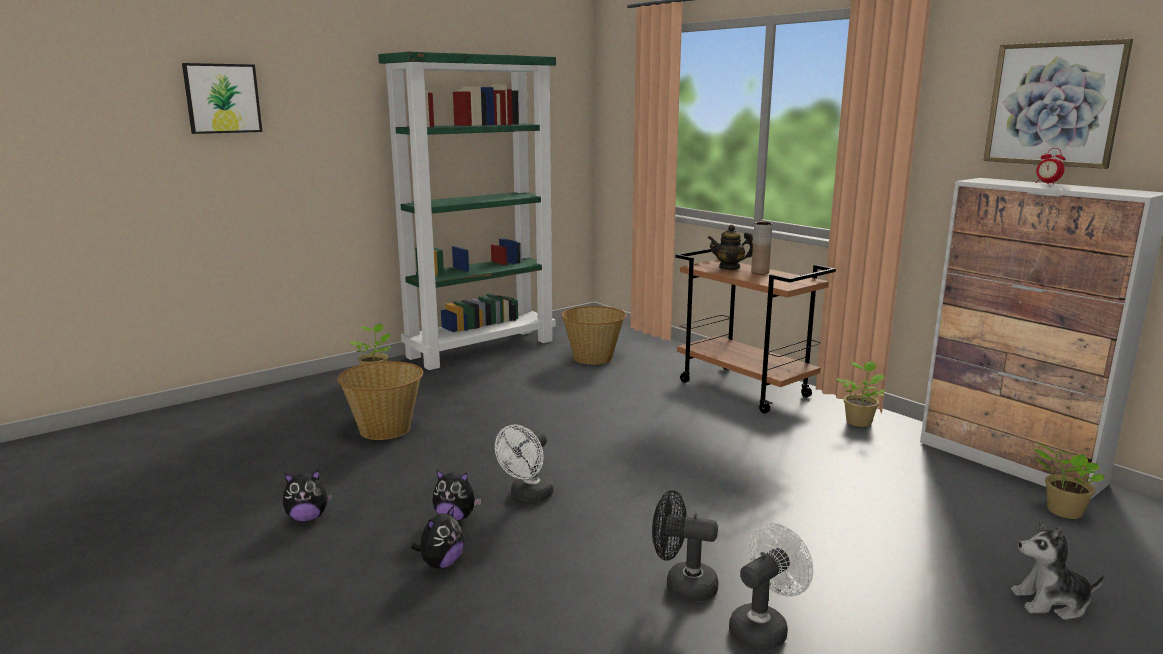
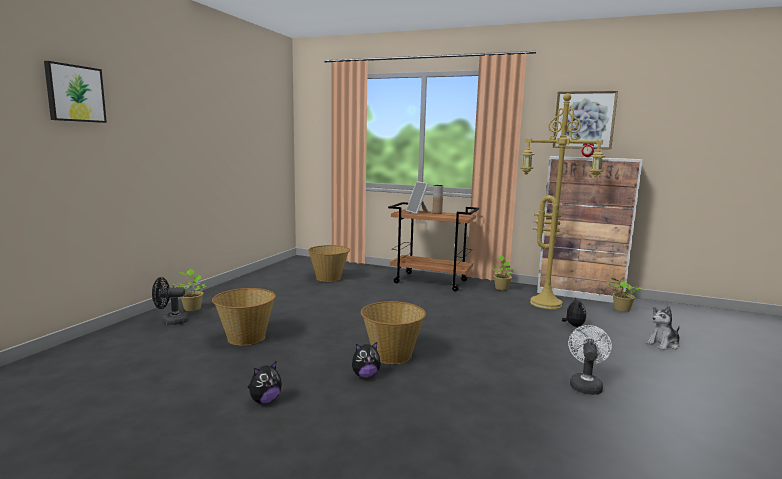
camera: 30 degrees left, 5 degrees down
green bookcase [378,52,556,370] -> none
plush toy [411,505,464,569] -> plush toy moved to [562,298,586,327]
white fan [495,424,553,503] -> basket [361,301,426,364]
black fan [652,490,718,601] -> black fan moved to [152,277,189,325]
teapot [708,225,753,270] -> picture frame [406,181,429,214]
none -> yellow floor lamp [520,93,605,309]

